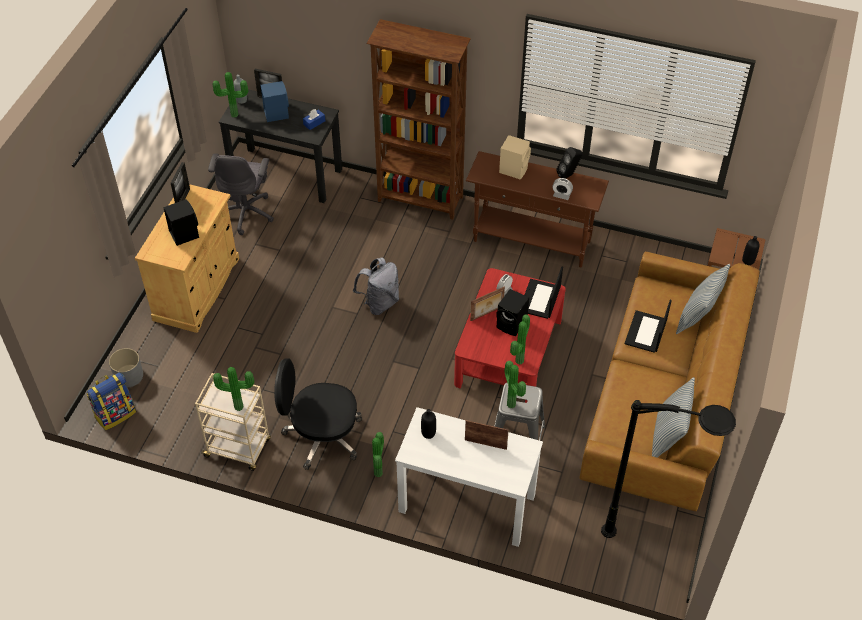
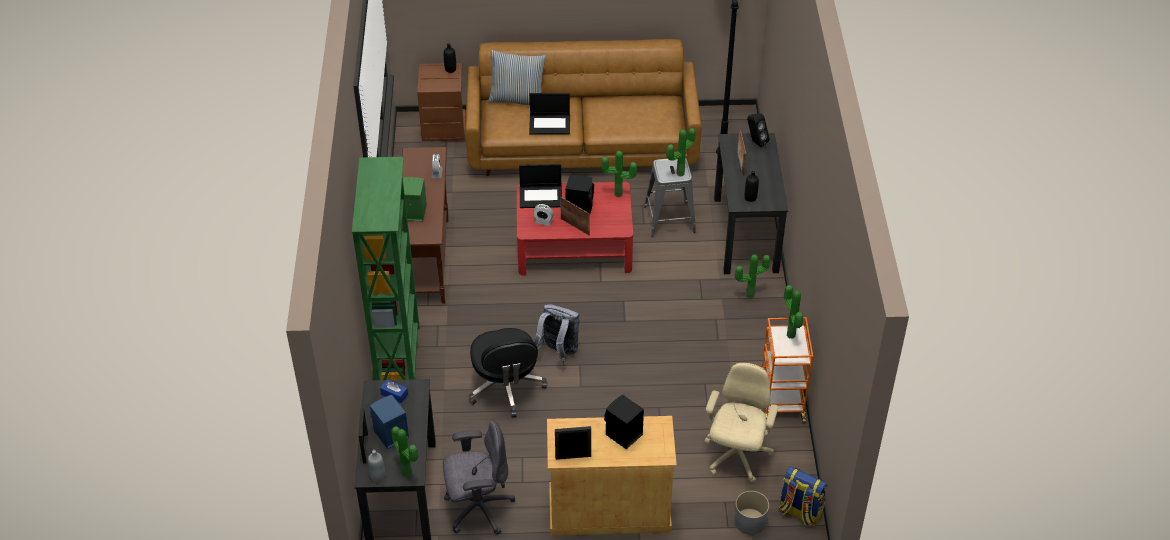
camera: 110 degrees left, 5 degrees down
beige cart [195,373,271,471] -> orange cart [762,317,813,423]
black office chair [274,359,362,470] -> black office chair moved to [469,328,547,418]
brown bookcase [366,19,471,220] -> green bookcase [352,157,420,380]
white desk [395,407,543,547] -> black desk [714,133,788,274]
beige speaker [499,135,531,179] -> green speaker [403,177,427,221]
black speaker [556,147,583,179] -> black speaker moved to [747,113,769,147]
pillow [652,377,695,458] -> none
none -> beige office chair [704,363,779,483]

